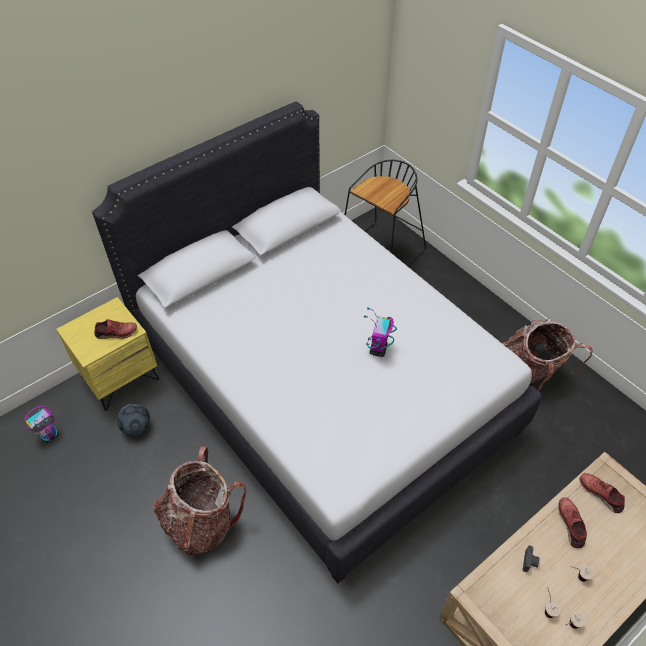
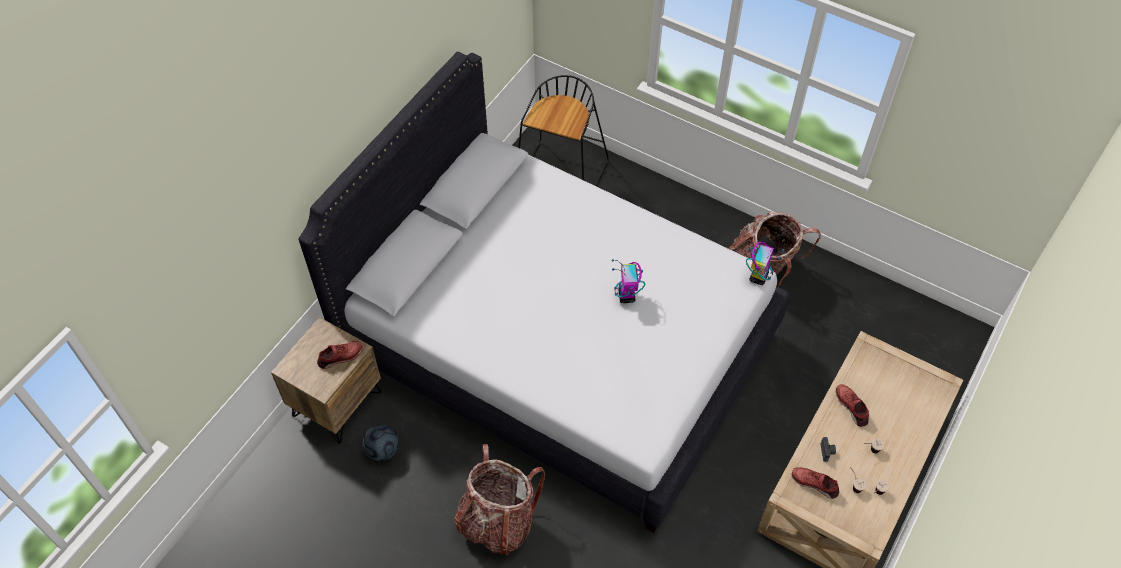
camera: 20 degrees left, 5 degrees up
toy robot [25,406,59,444] -> toy robot moved to [746,242,785,285]
yellow nightstand [56,297,159,411] -> brown nightstand [271,317,381,444]
red shoe [580,473,625,513] -> red shoe moved to [791,468,839,499]

